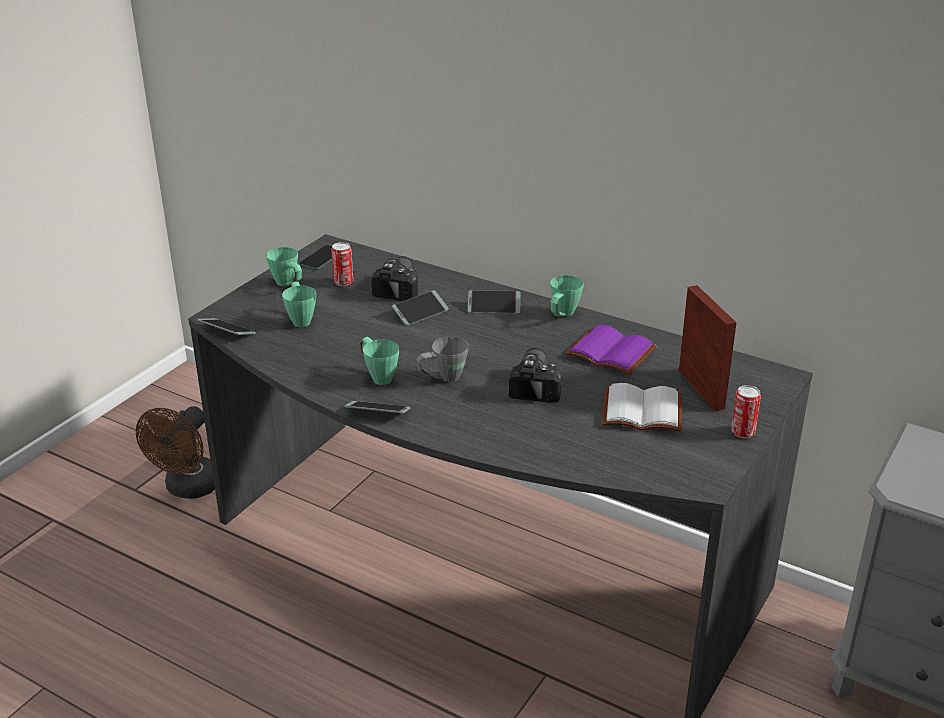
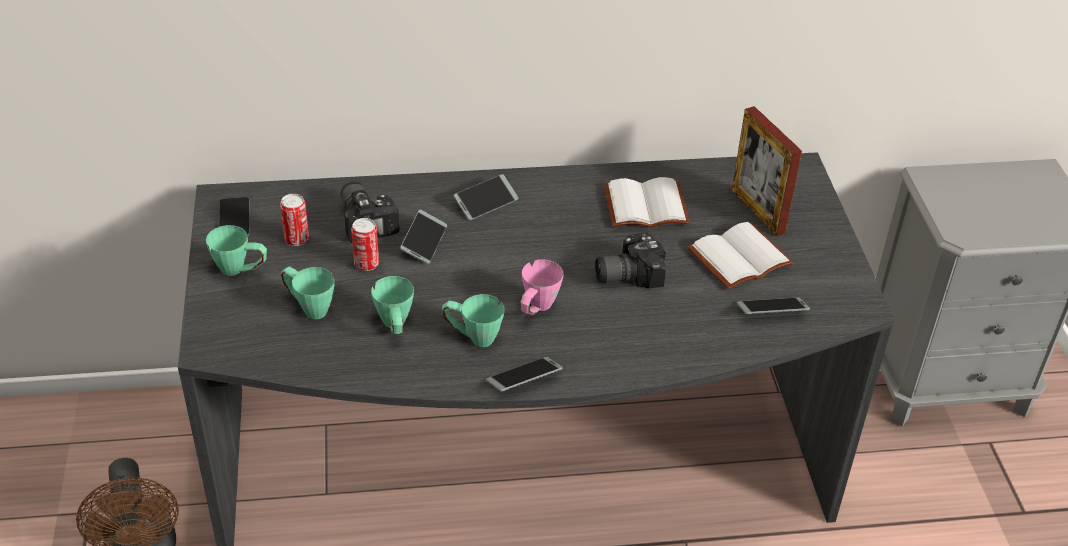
camera: 40 degrees left, 10 degrees up
phone [197,318,256,335] -> phone moved to [737,298,810,314]
grey mug [417,337,468,382] -> pink mug [520,259,563,315]
camera [509,348,561,402] -> camera turned 75 degrees counterclockwise [595,232,666,288]
green mug [550,275,584,316] -> green mug moved to [371,276,414,334]
purple book [565,325,657,375] -> white book [604,177,690,227]
picture frame [679,285,736,411] -> picture frame turned 150 degrees counterclockwise [732,106,802,236]
can [731,385,761,438] -> can moved to [351,218,379,271]

